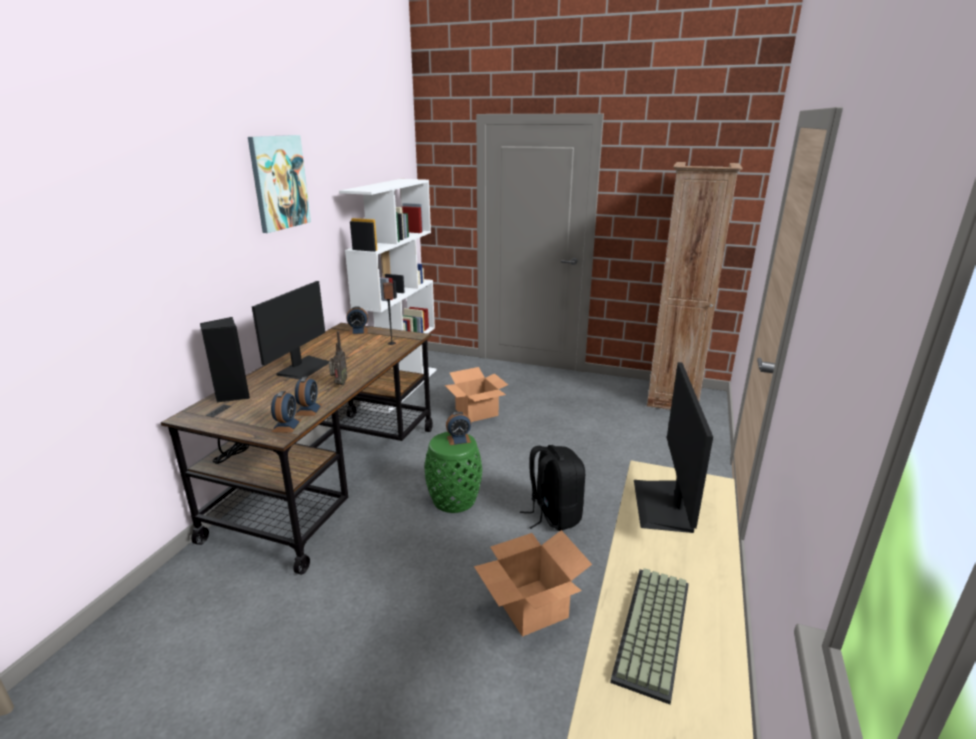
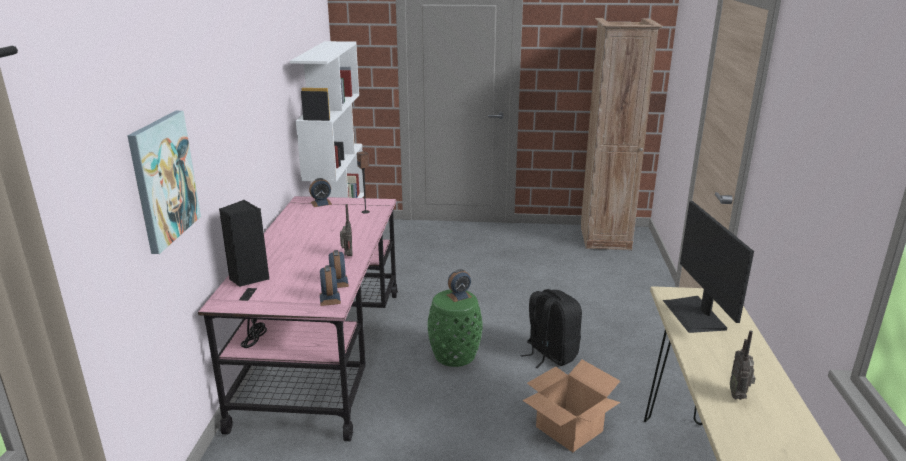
camera: 15 degrees left, 0 degrees up
brown desk [161,323,433,575] -> pink desk [198,196,398,441]
picture [248,135,311,233] -> picture moved to [128,111,201,254]
monitor [252,281,329,380] -> none
cardboard box [445,367,508,422] -> none
keyboard [610,568,689,704] -> radio [730,331,756,400]

